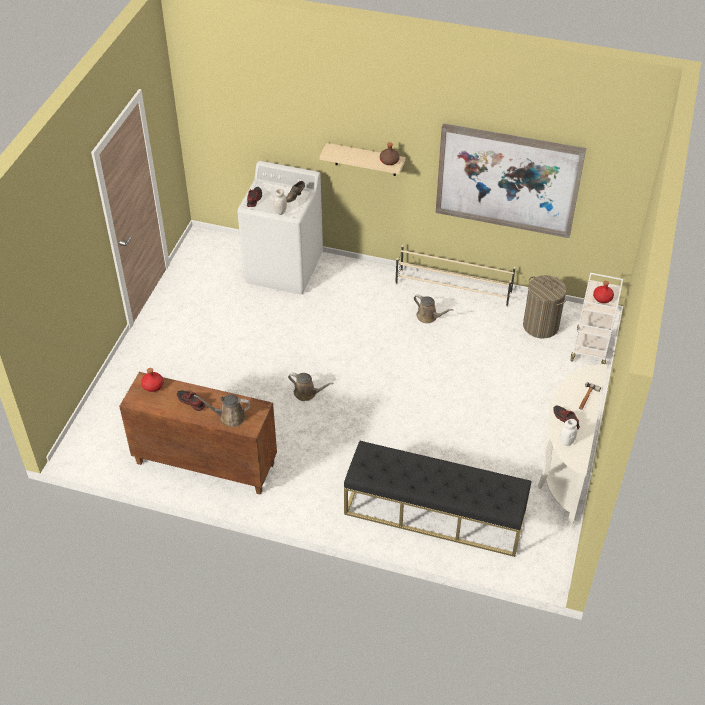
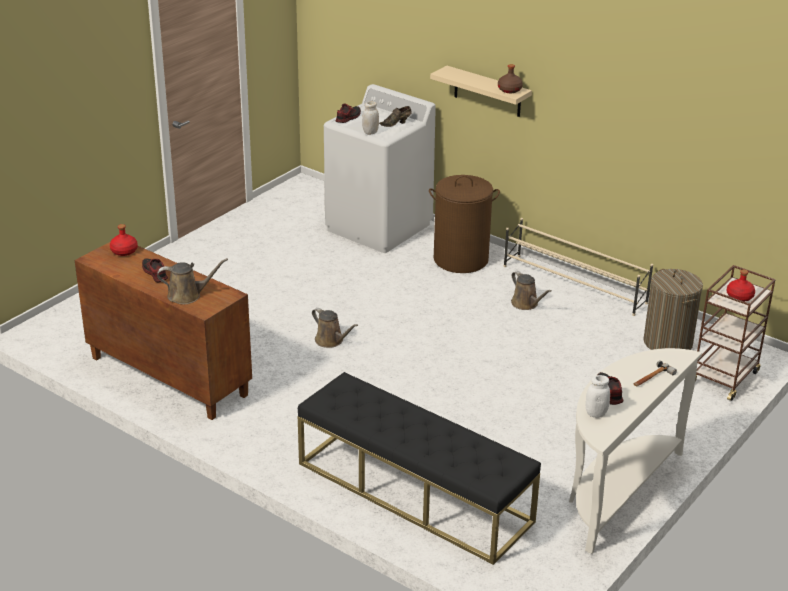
camera: 20 degrees right, 15 degrees down
brown watering can [194,394,251,427] -> brown watering can turned 150 degrees clockwise [157,258,228,304]
picture [436,123,586,238] -> none
white cart [570,273,623,364] -> brown cart [695,265,776,401]
none -> brown laundry basket [429,175,500,273]

